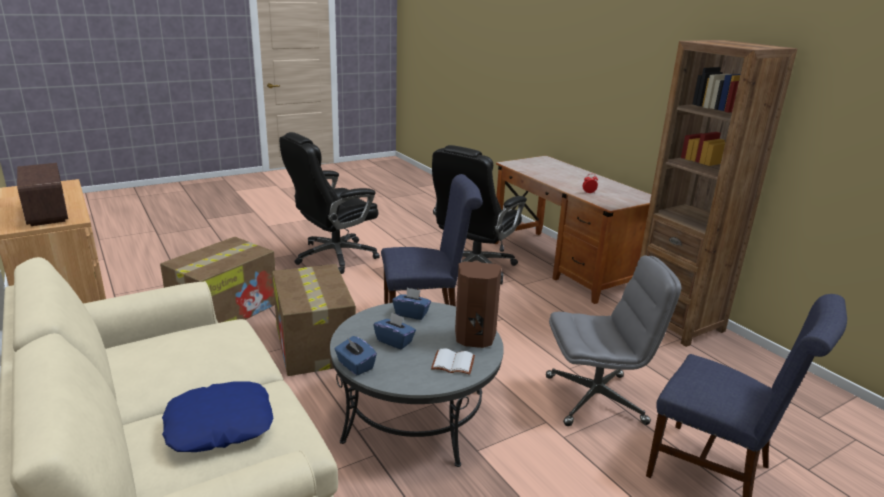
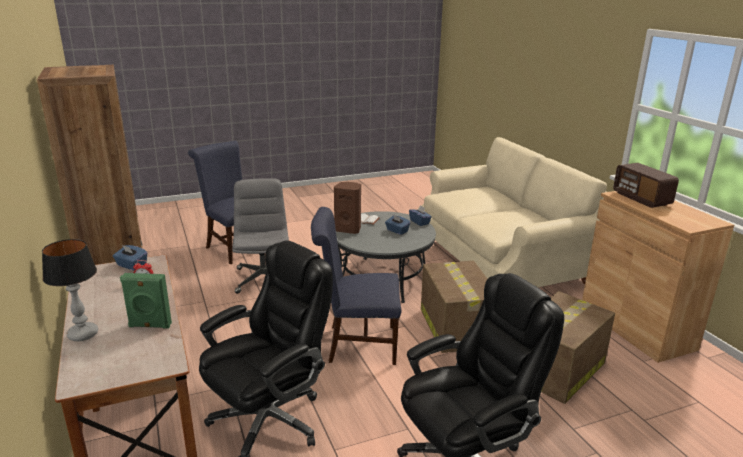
camera: 170 degrees left, 0 degrees up
blue pillow [162,381,273,452] -> none
blue tissue box [392,287,431,320] -> blue tissue box moved to [113,244,147,270]
grey office chair [546,255,681,426] -> grey office chair turned 75 degrees clockwise [232,178,289,294]
none -> table lamp [42,239,98,341]
none -> green speaker [120,273,172,329]

